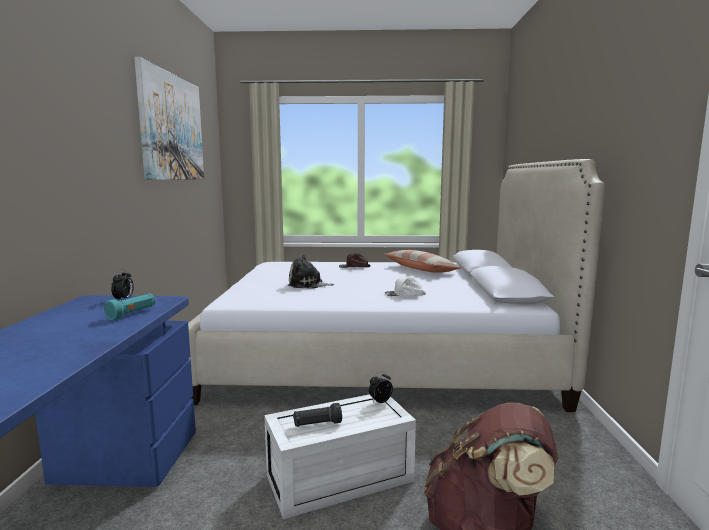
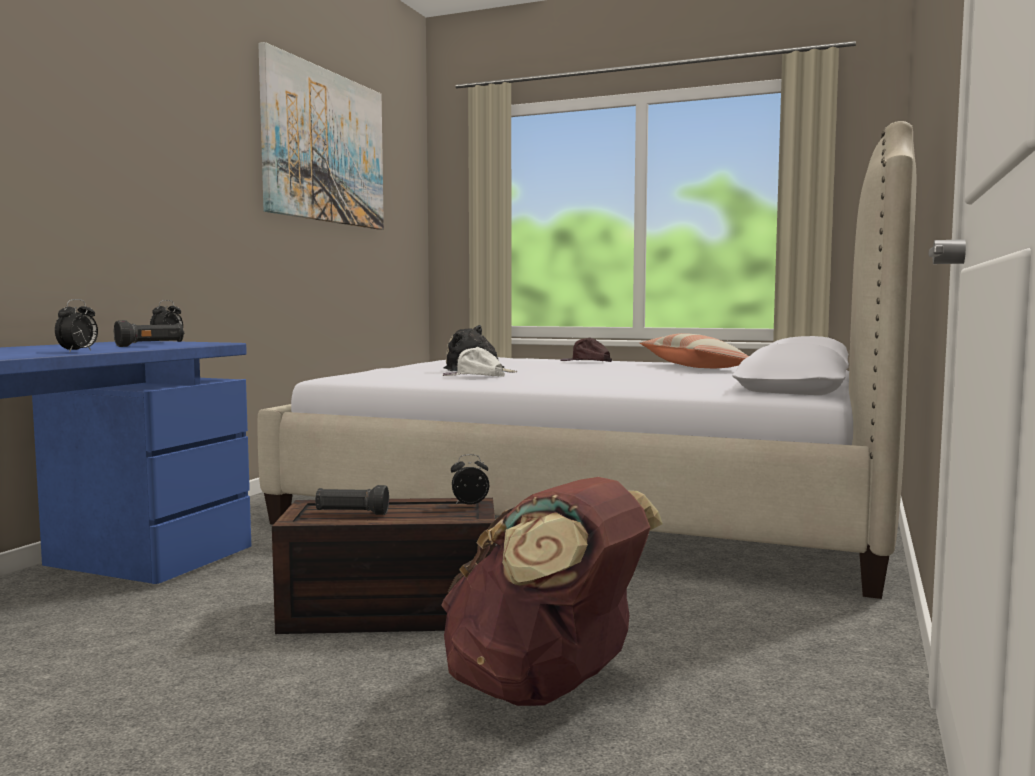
camera: 20 degrees right, 5 degrees down
turquoise flashlight [104,293,155,320] -> black flashlight [114,320,184,347]
white storage box [264,394,416,519] -> brown storage box [272,498,495,634]
white cap [385,276,426,297] -> white cap moved to [442,347,505,377]
none -> alarm clock [55,299,98,352]

